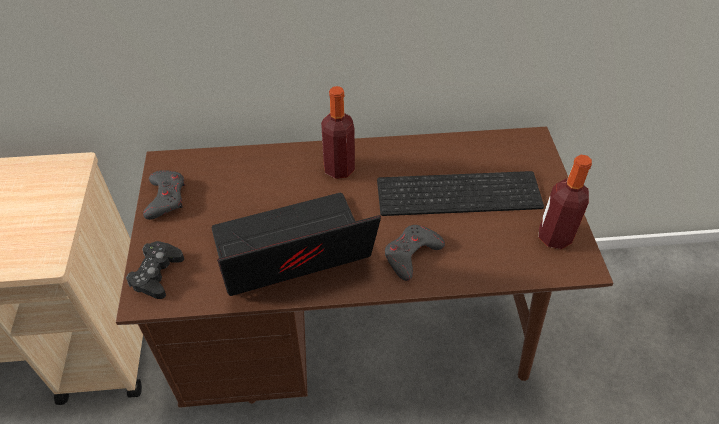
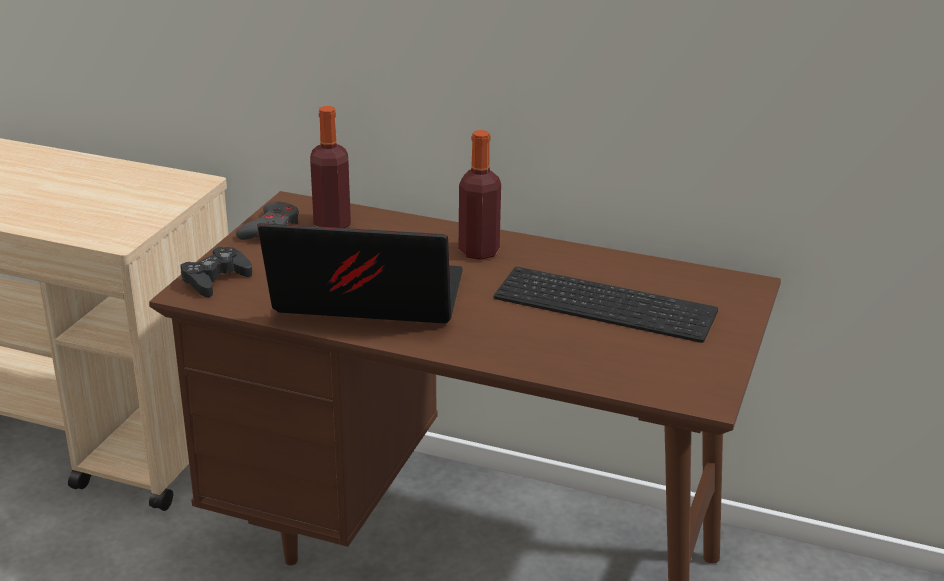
camera: 25 degrees right, 20 degrees down
grey game controller [385,225,445,281] -> none
bottle [539,155,592,249] -> bottle moved to [310,106,351,228]

